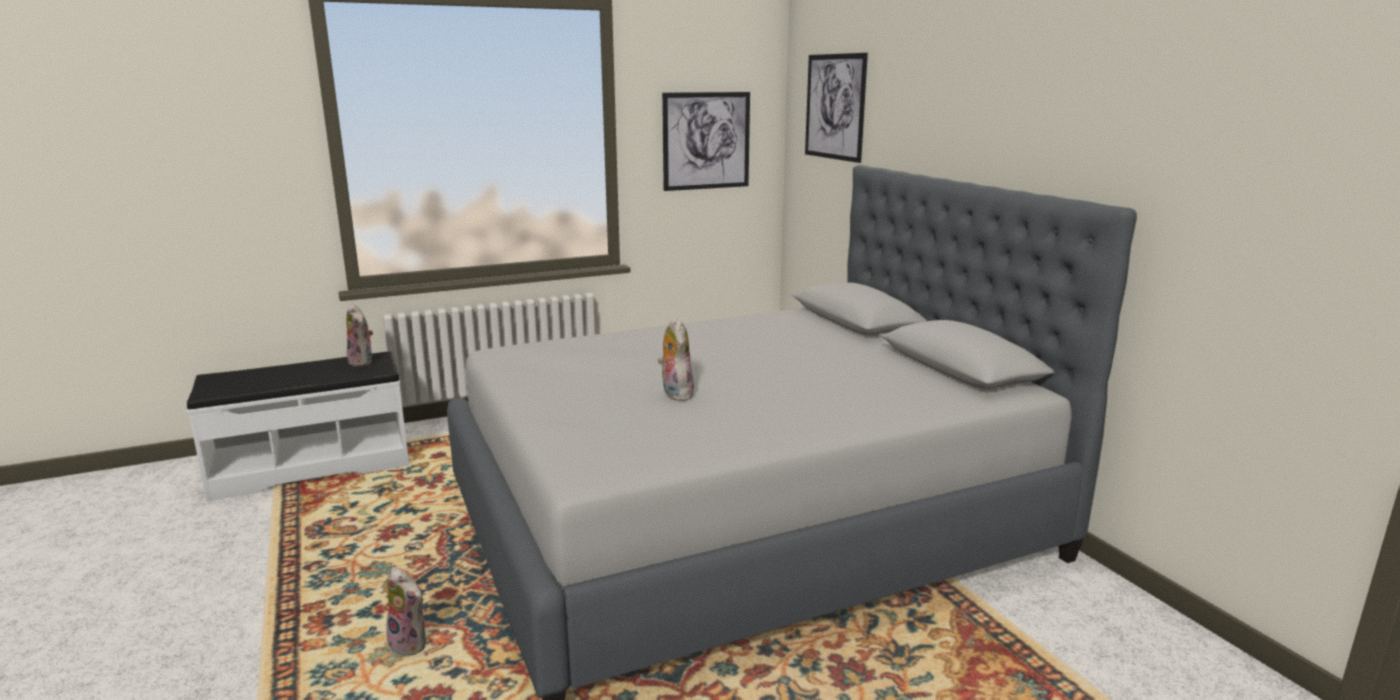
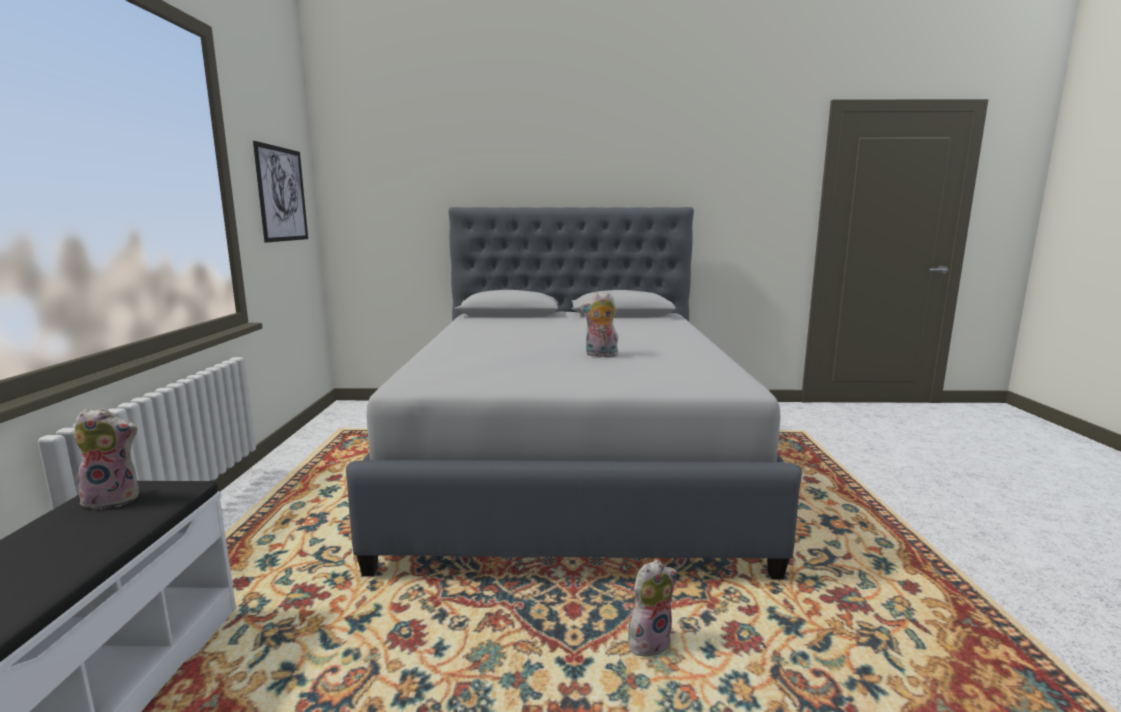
camera: 65 degrees left, 5 degrees down
picture [805,53,868,163] -> none

